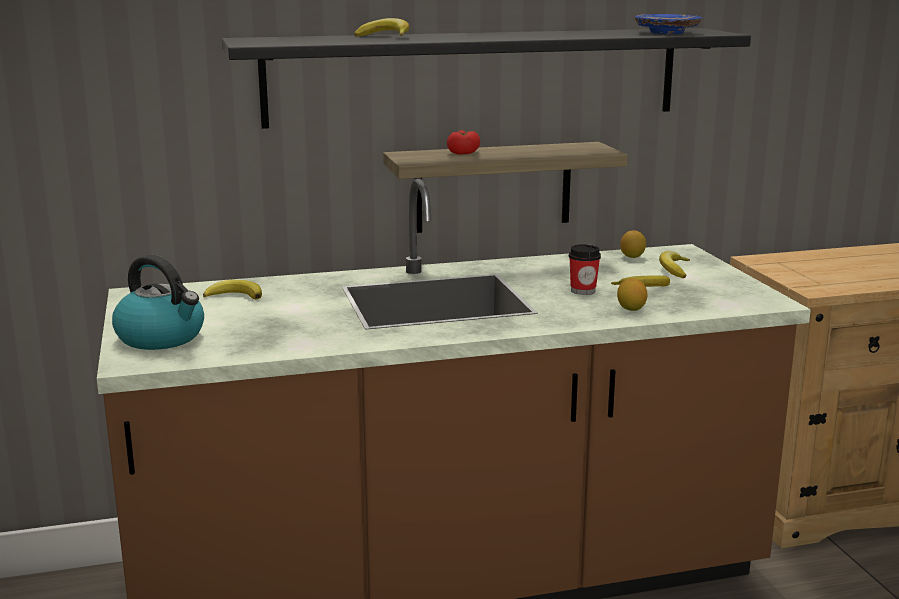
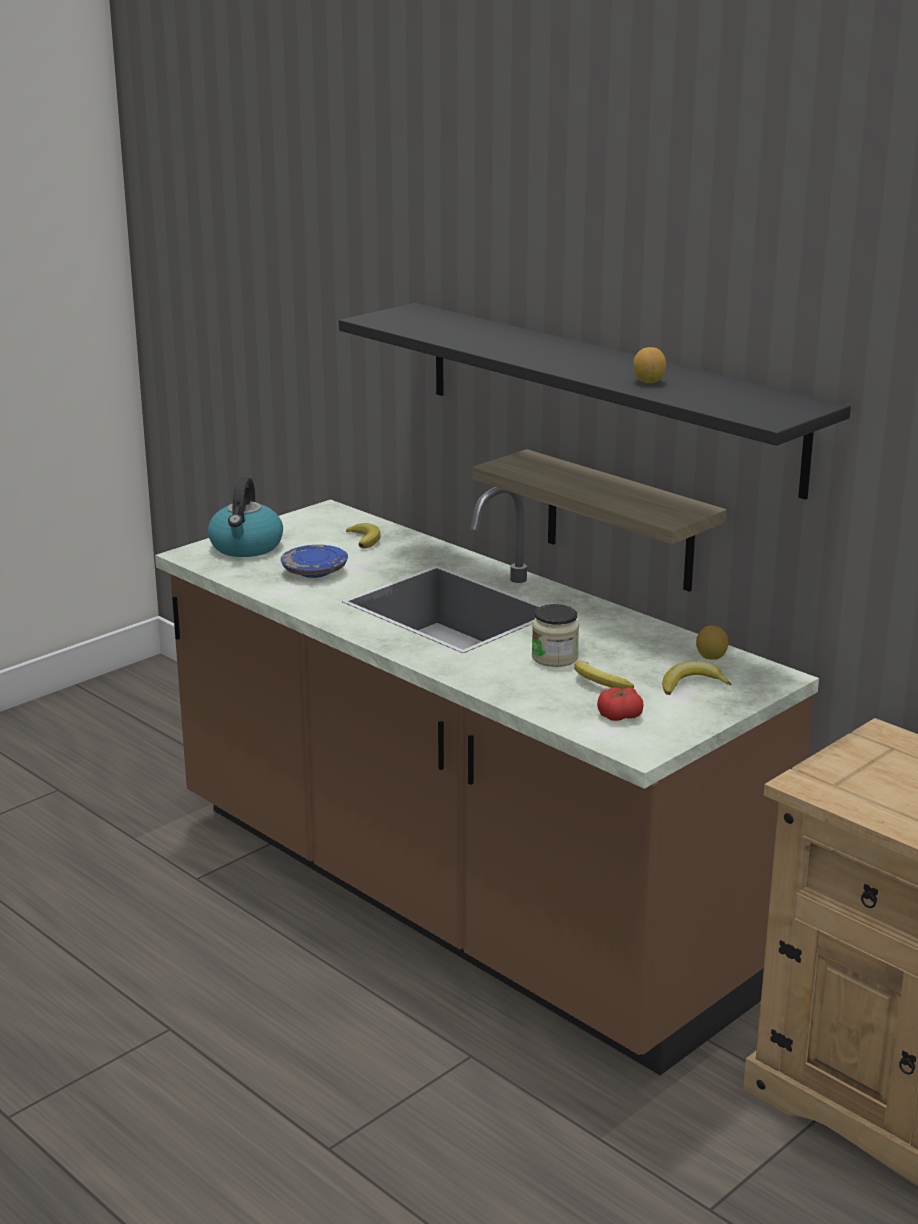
camera: 60 degrees right, 5 degrees up
banana [354,18,409,37] -> none
tomato [447,130,480,155] -> tomato moved to [597,687,644,721]
cup [569,244,601,295] -> jar [532,604,579,667]
lemon [617,278,647,311] -> lemon moved to [633,347,666,383]
blue plate [635,14,702,34] -> blue plate moved to [281,545,348,578]

